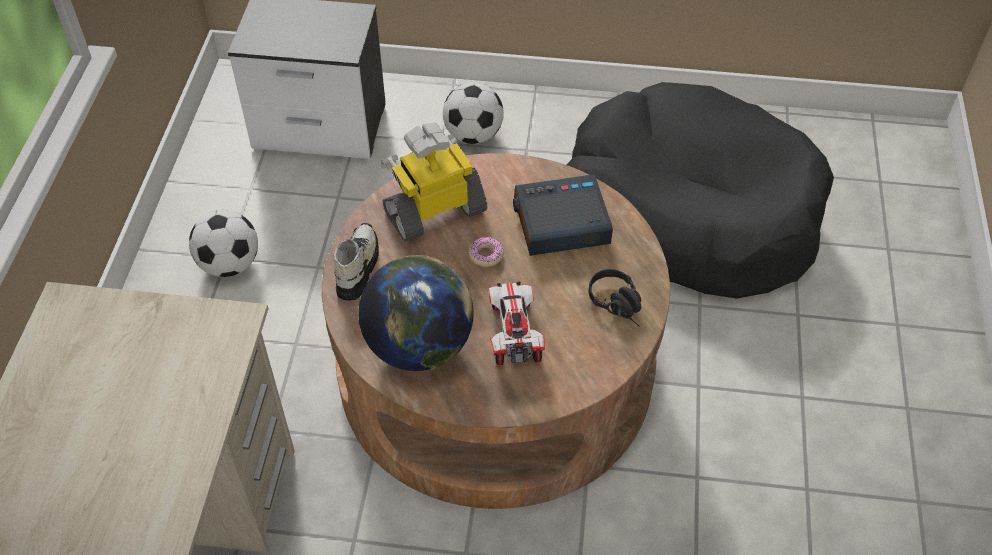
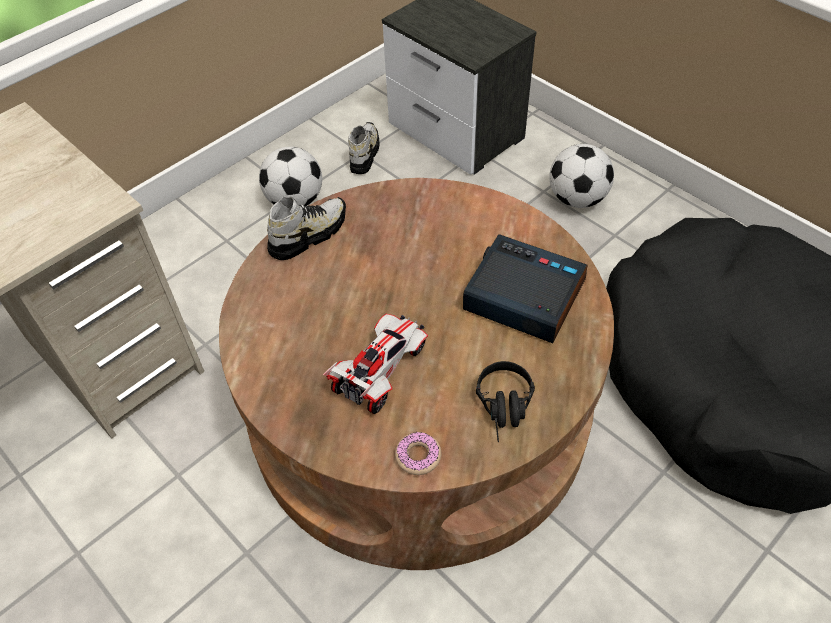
camera: 40 degrees right, 0 degrees up
globe [358,255,474,371] -> none
toy robot [380,123,487,242] -> none
donut [469,237,504,267] -> donut moved to [395,432,441,475]
none -> shoe [348,122,379,174]

